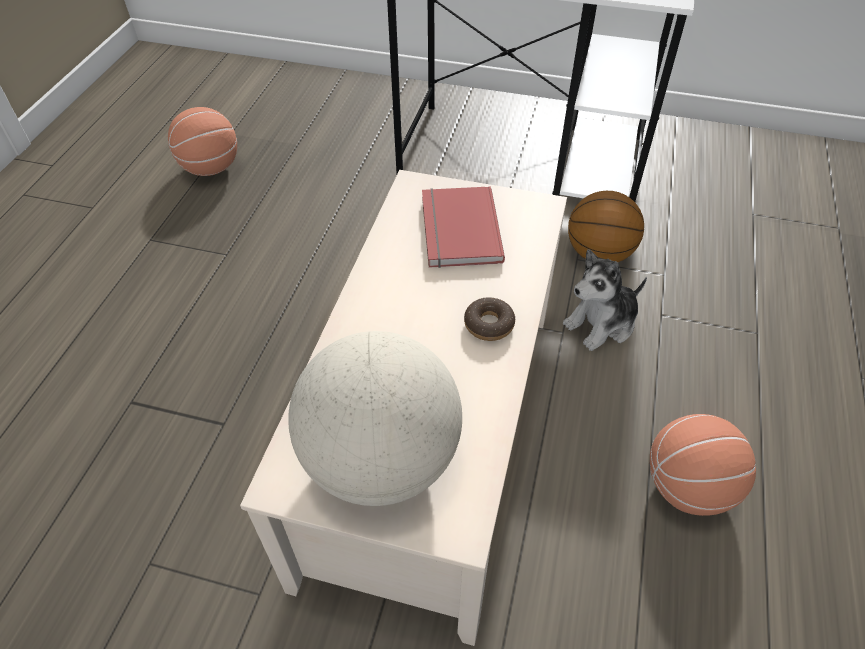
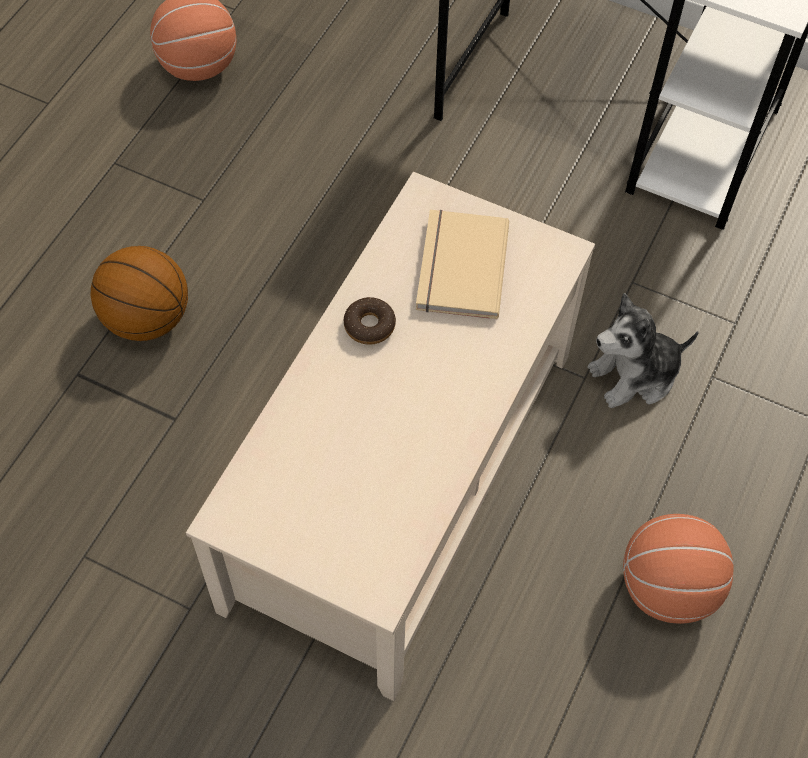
camera: 10 degrees right, 10 degrees up
globe [288,331,462,506] -> none
red book [422,186,505,268] -> beige book [416,210,510,319]
donut [464,297,515,341] -> donut moved to [344,297,396,345]
basketball [568,191,644,262] -> basketball moved to [90,246,188,341]

